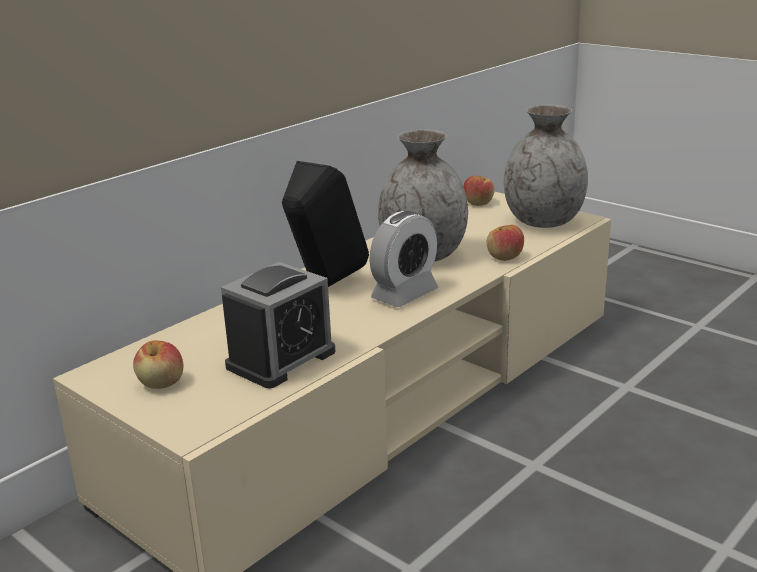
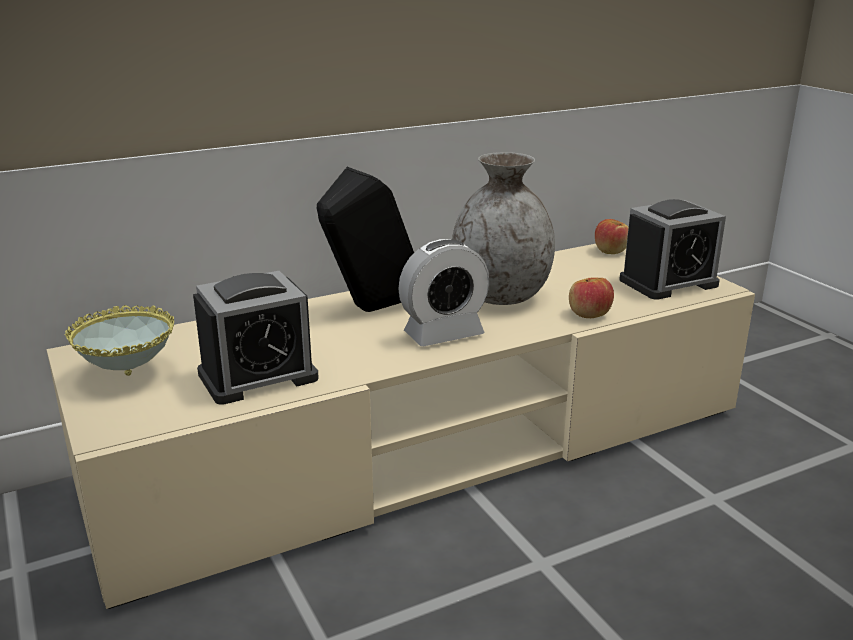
camera: 20 degrees right, 0 degrees up
apple [133,340,184,389] -> bowl [65,305,174,376]
grey vase [504,105,588,228] -> alarm clock [619,199,726,300]

